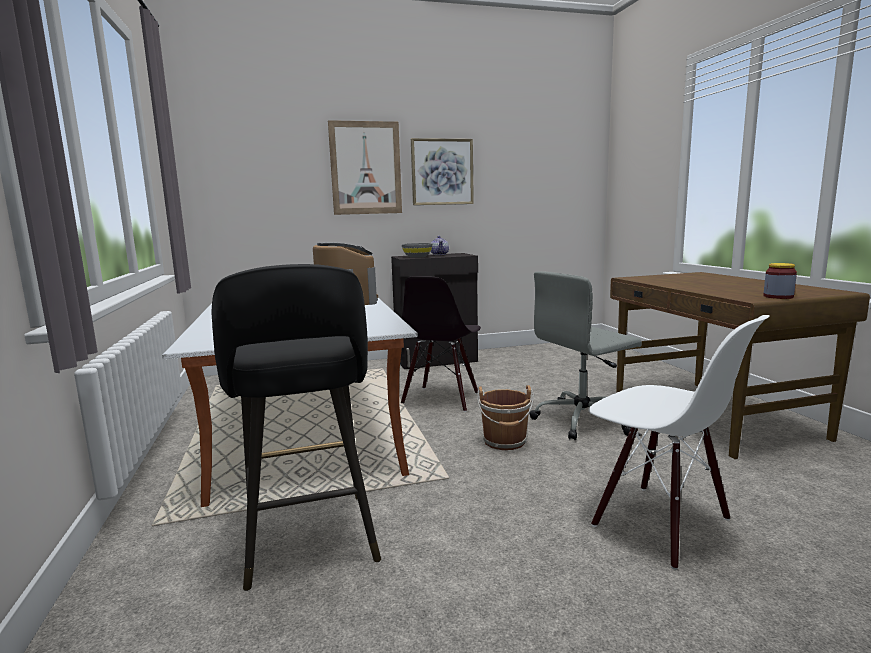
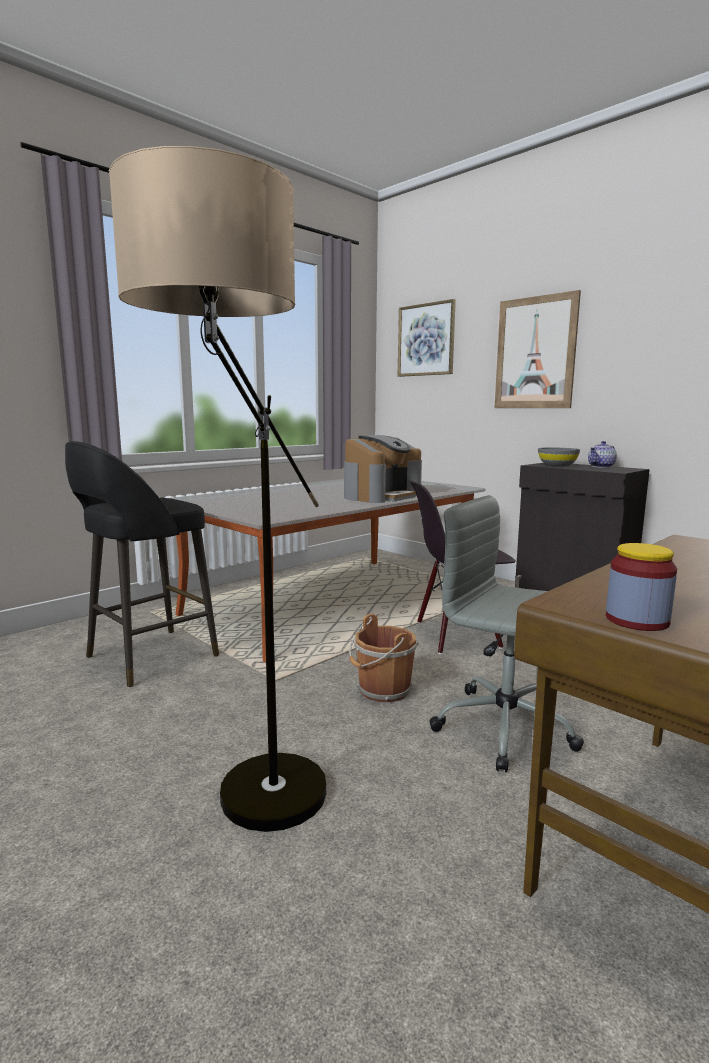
camera: 60 degrees right, 0 degrees up
picture [411,138,474,205] -> picture moved to [398,299,456,377]
white chair [589,315,770,570] -> floor lamp [109,146,326,832]

